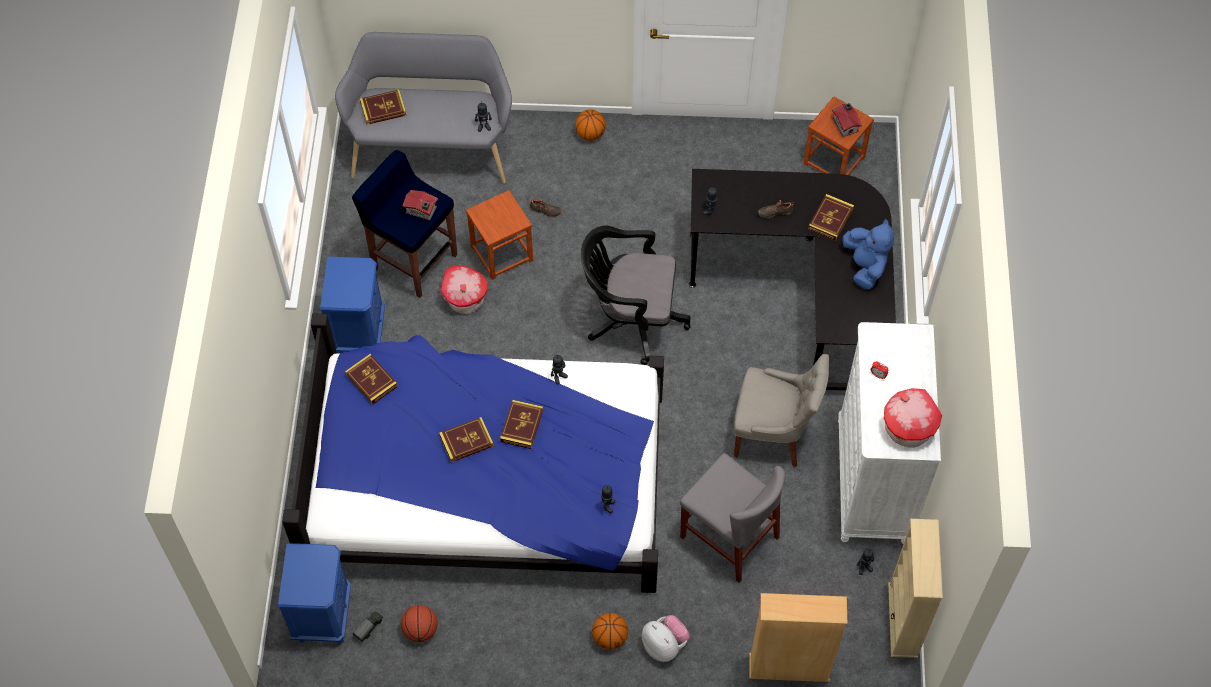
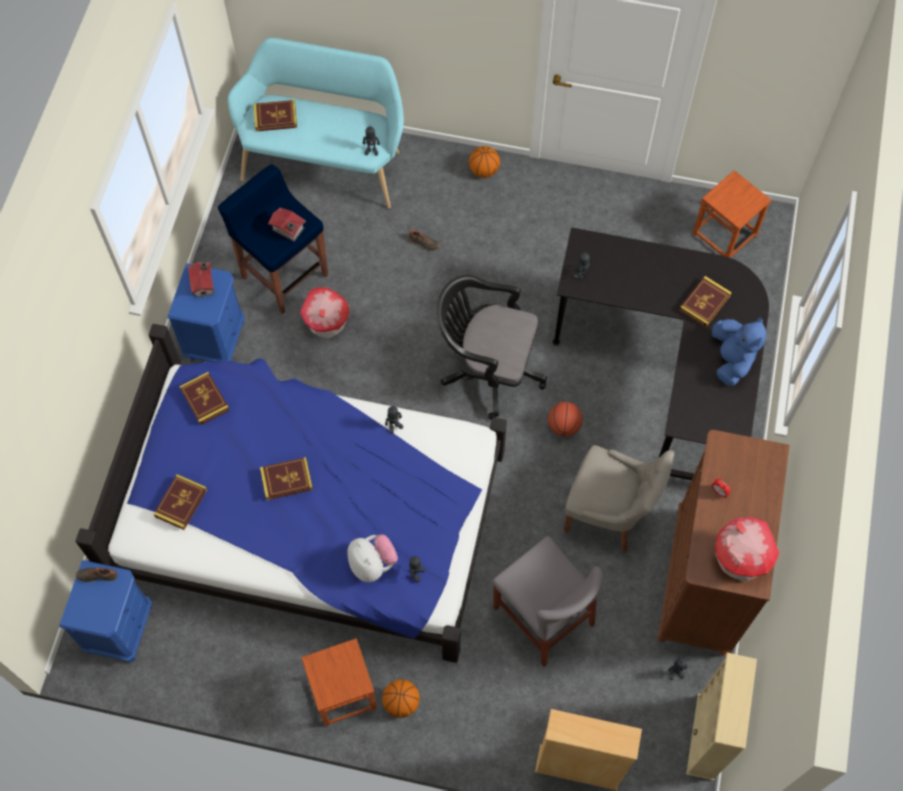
camera: 10 degrees right, 5 degrees up
grey bench [335,32,512,183] -> turquoise bench [228,38,404,209]
toy truck [353,612,383,641] -> none
basketball [401,605,438,642] -> basketball moved to [548,402,583,436]
brown stool [466,190,533,280] -> brown stool moved to [301,638,377,726]
book [500,400,543,449] -> book moved to [154,474,207,530]
plush toy [642,615,690,662] -> plush toy moved to [347,534,398,582]
black shoe [758,200,794,219] -> black shoe moved to [76,567,117,582]
toy house [832,103,862,137] -> toy house moved to [188,262,214,298]
white dresser [838,322,941,544] -> brown dresser [657,430,789,656]

